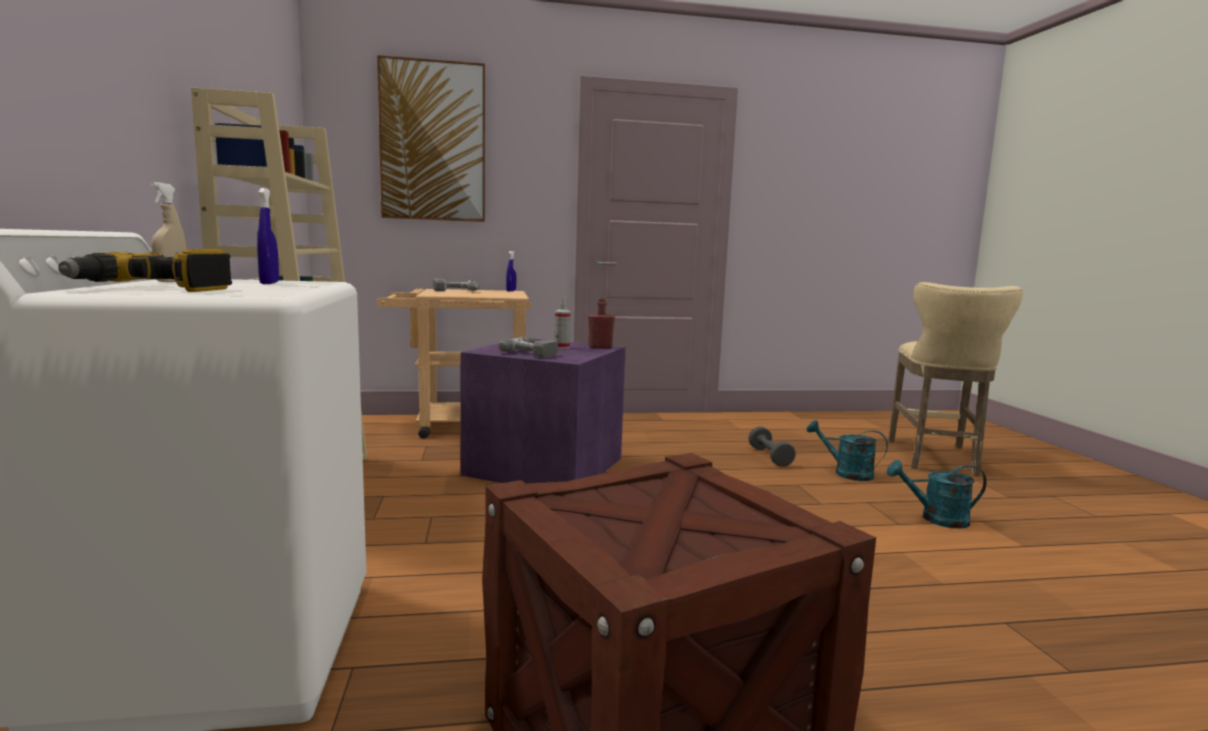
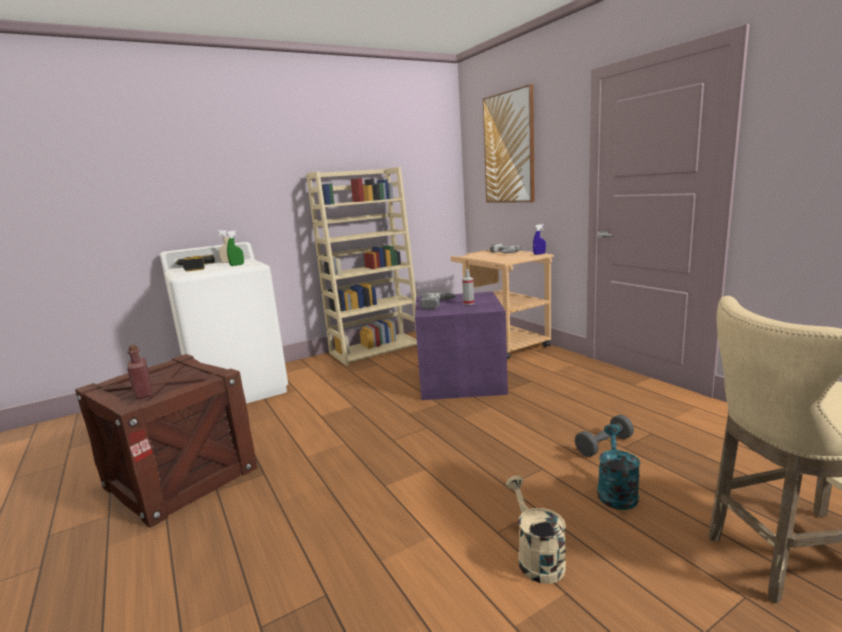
camera: 70 degrees right, 5 degrees up
blue spray bottle [257,188,279,284] -> green spray bottle [227,230,244,266]
red bottle [588,298,615,348] -> red bottle moved to [127,345,152,399]
turquoise watering can [887,460,987,528] -> beige watering can [506,476,566,584]

